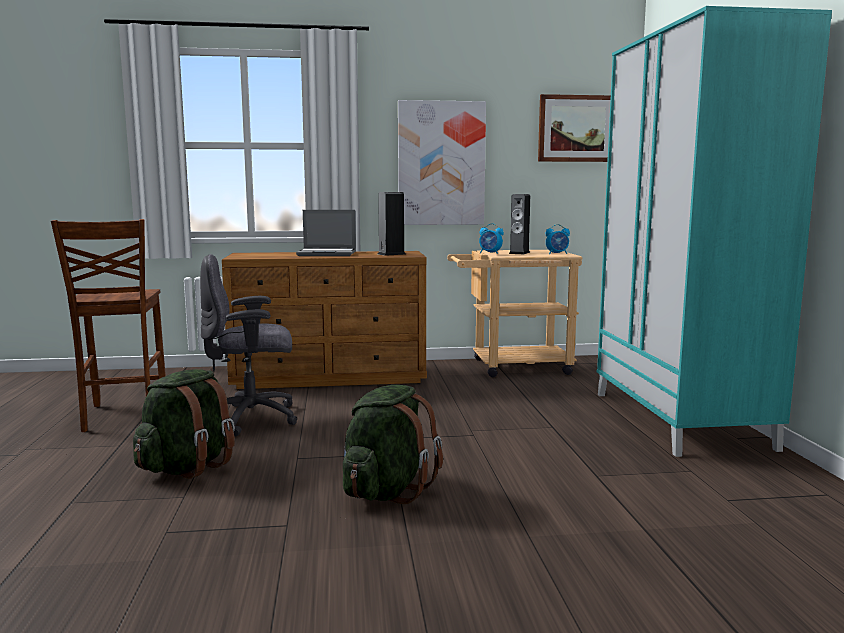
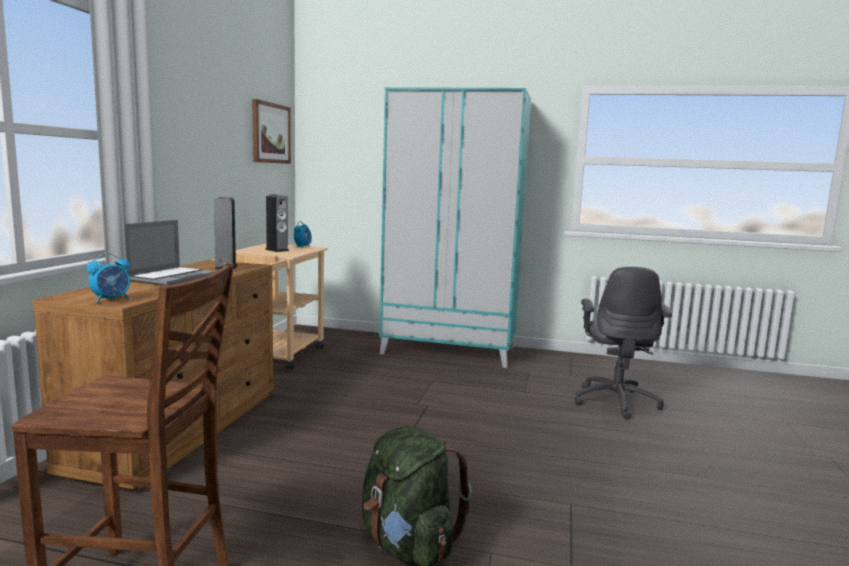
camera: 70 degrees left, 0 degrees up
grey office chair [200,254,297,436] -> grey office chair moved to [575,267,672,419]
green backpack [343,385,443,504] -> none
picture [398,100,486,225] -> none
alarm clock [479,223,504,254] -> alarm clock moved to [87,253,130,303]

